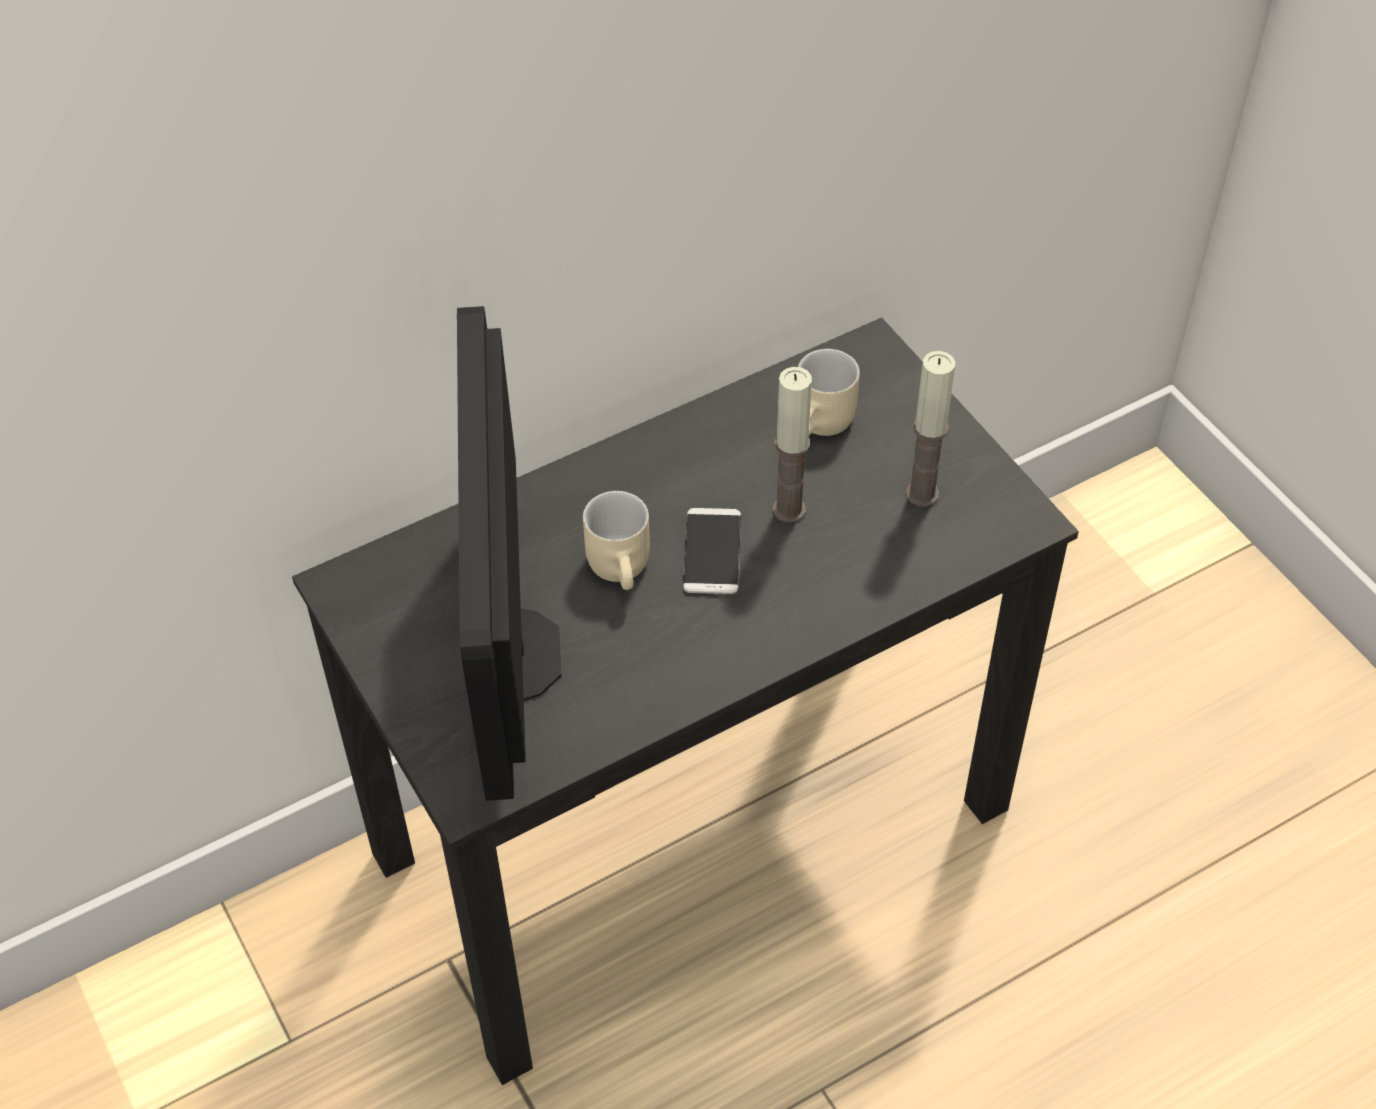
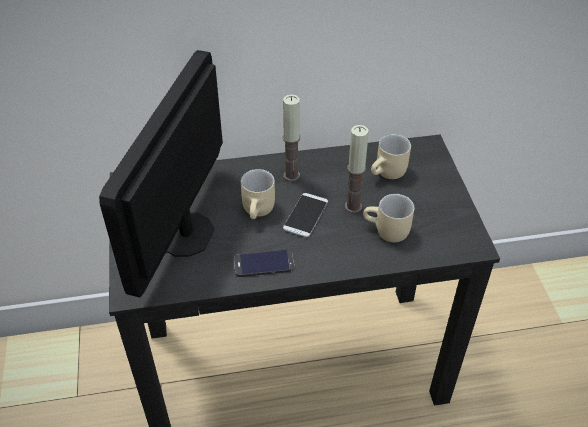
camera: 20 degrees right, 5 degrees down
candle [906,351,956,507] -> candle moved to [283,95,300,181]
none -> phone [234,249,294,277]
none -> beige mug [363,194,415,242]

